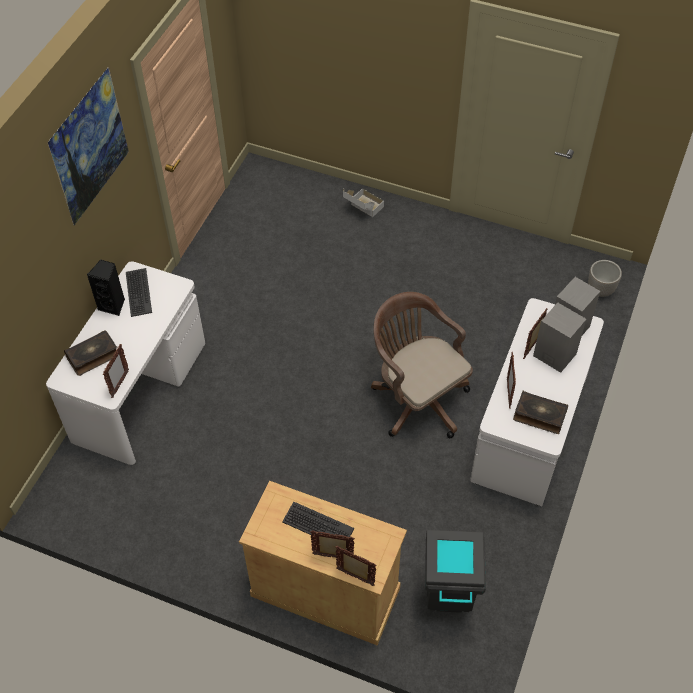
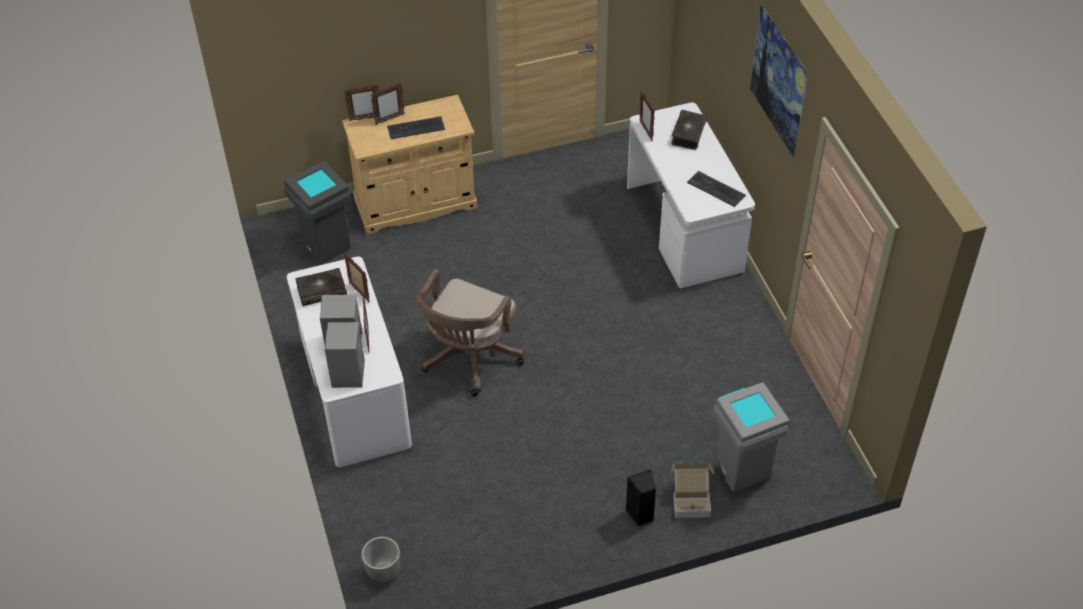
camera: 140 degrees right, 5 degrees down
black speaker [87,259,125,316] -> black speaker moved to [625,469,656,527]
brown office chair [371,292,473,438] -> brown office chair turned 105 degrees clockwise [416,269,524,396]
none -> grey trash can [713,382,790,492]

